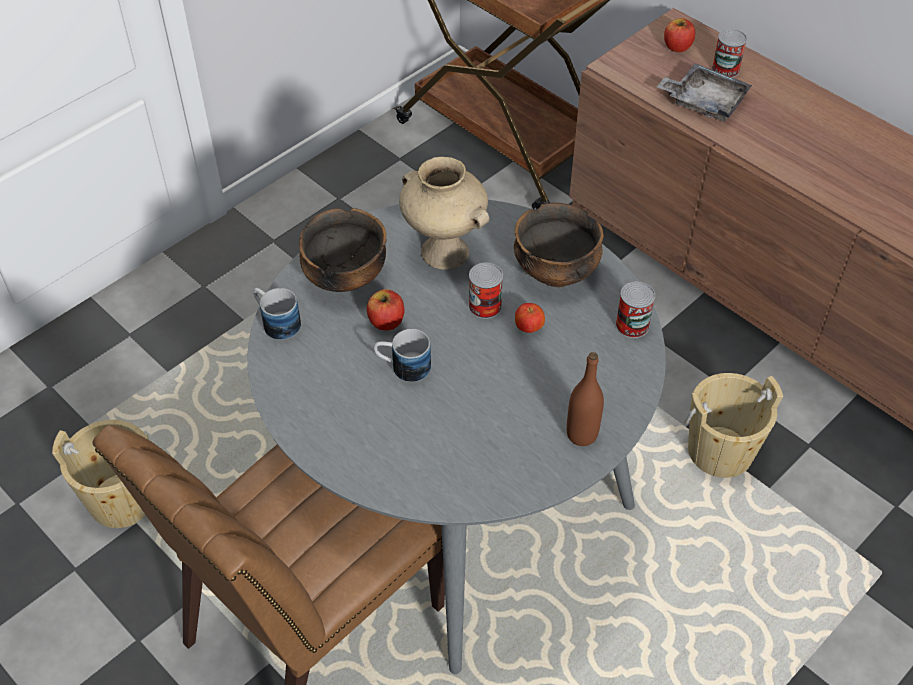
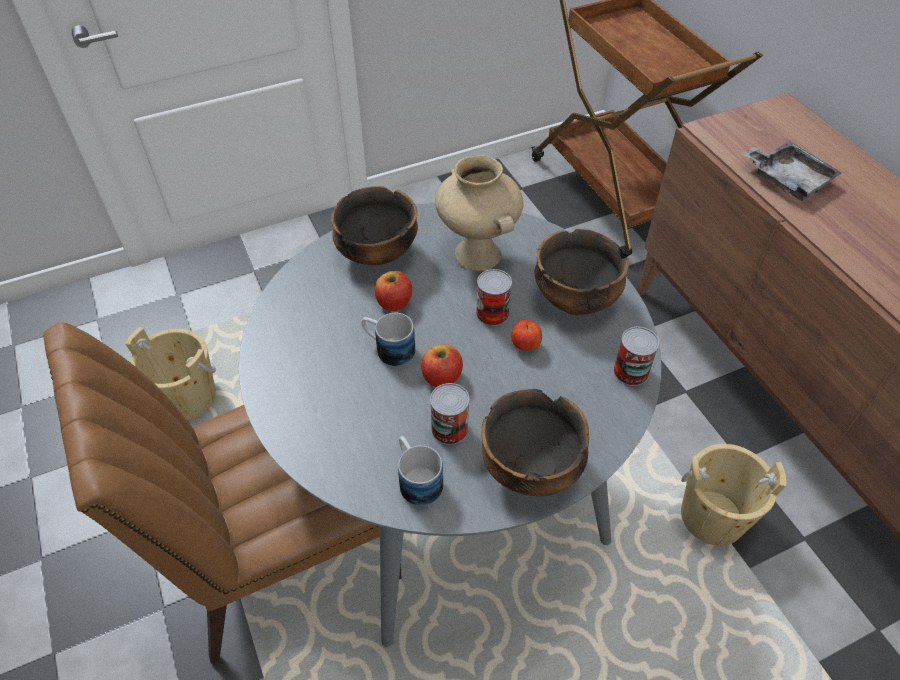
camera: 20 degrees right, 0 degrees up
mug [253,288,301,340] -> mug moved to [398,436,443,506]
brown bottle [567,352,604,446] -> bowl [482,389,589,496]
apple [664,18,695,52] -> apple moved to [421,344,463,387]
can [712,29,747,78] -> can moved to [430,383,470,445]

